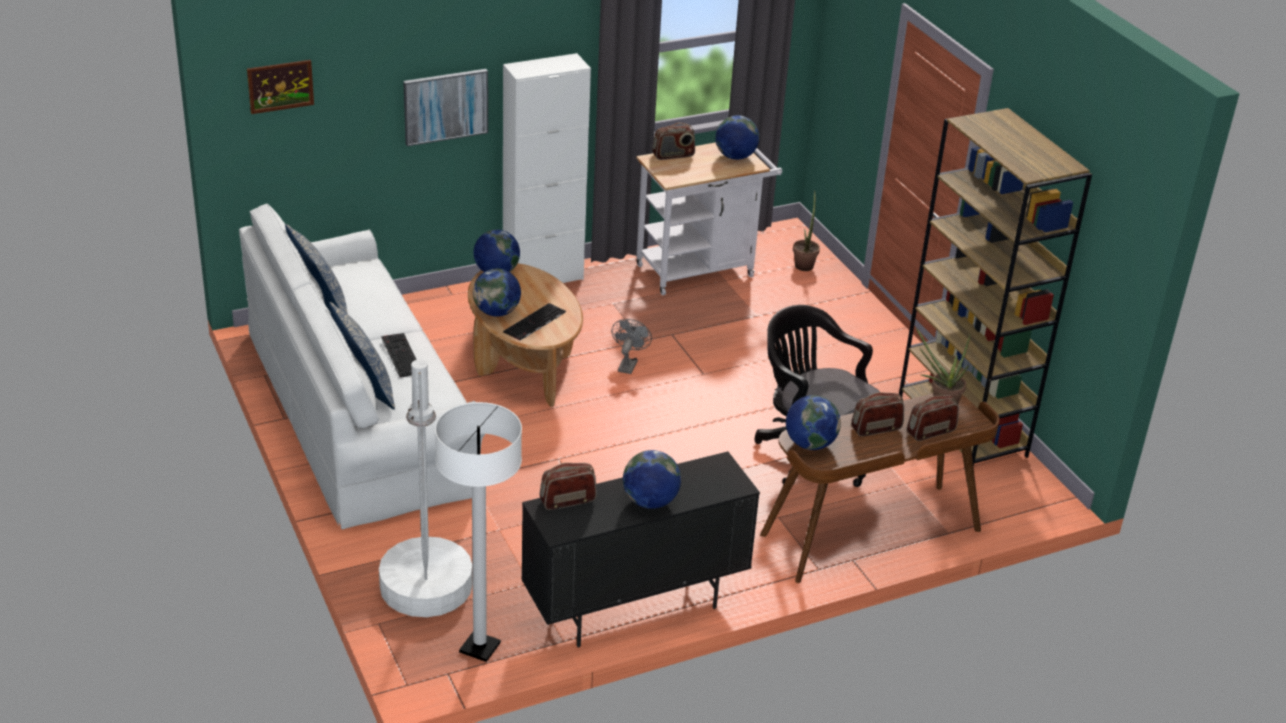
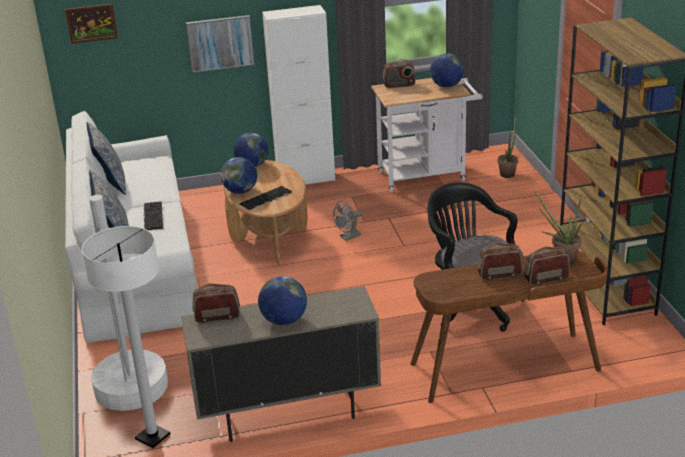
camera: 15 degrees right, 5 degrees down
black cabinet [521,452,760,648] -> beige cabinet [181,286,381,442]
grey fan [611,319,652,374] -> grey fan turned 150 degrees counterclockwise [333,201,362,241]
globe [786,395,841,450] -> none

